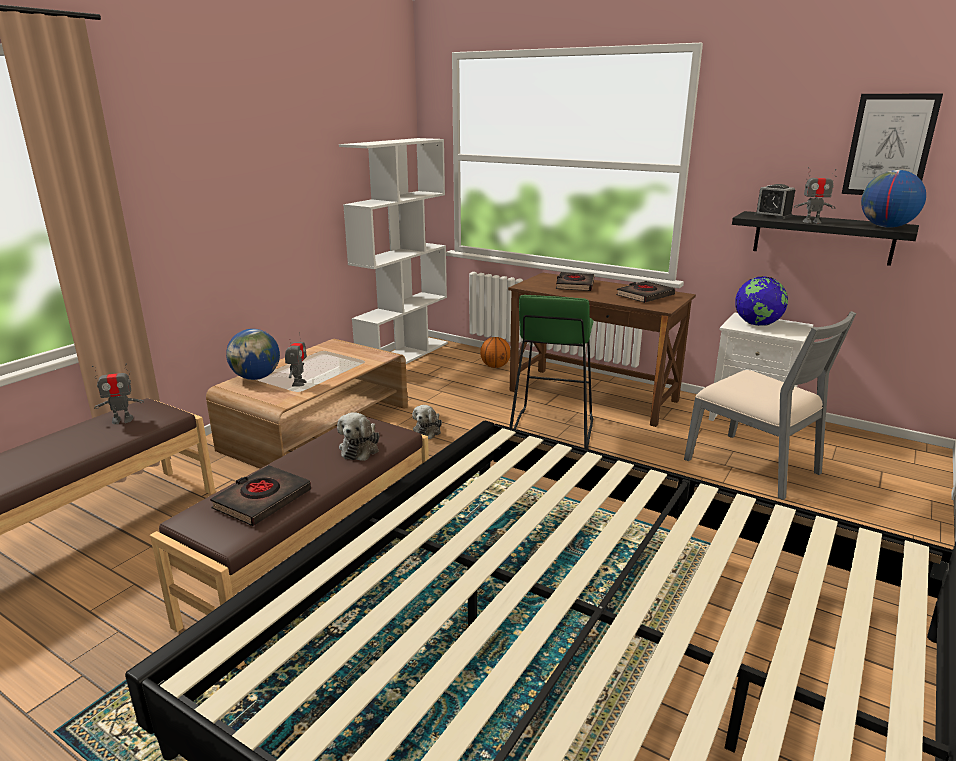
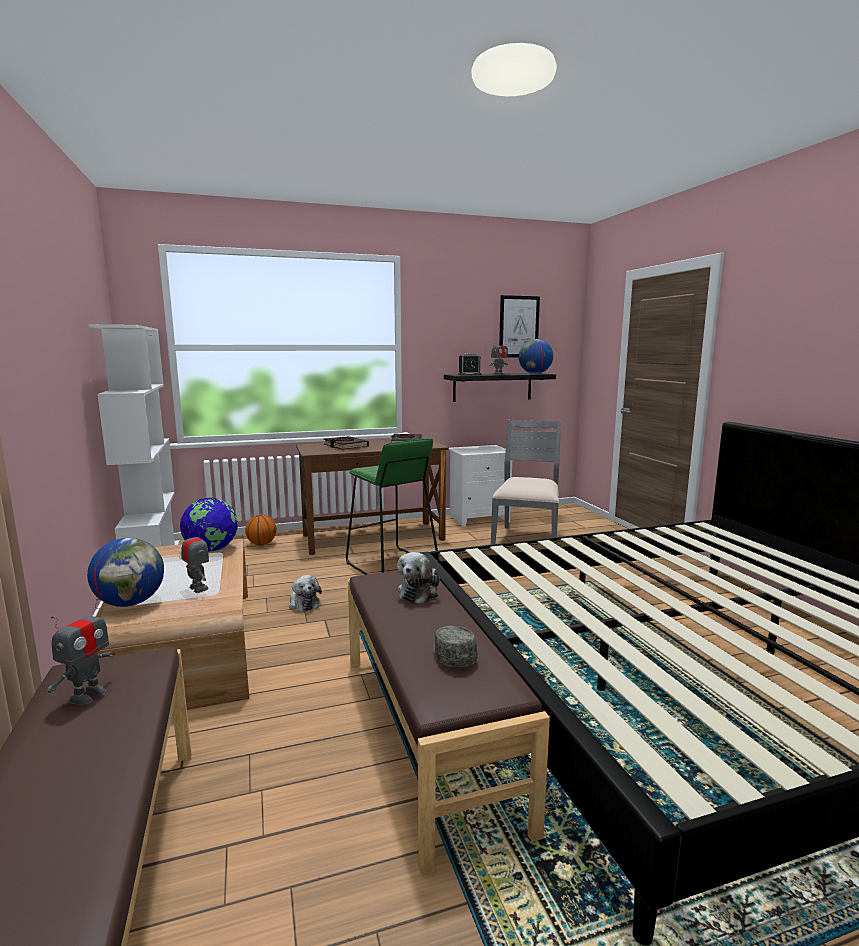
camera: 50 degrees left, 10 degrees down
black book [210,465,311,526] -> grey cap [433,626,478,667]
plush toy [337,412,379,461] -> plush toy turned 60 degrees clockwise [397,552,440,604]
grey chair [684,311,856,500] -> grey chair turned 75 degrees counterclockwise [491,419,561,545]
globe [735,276,788,326] -> globe moved to [180,498,238,552]

